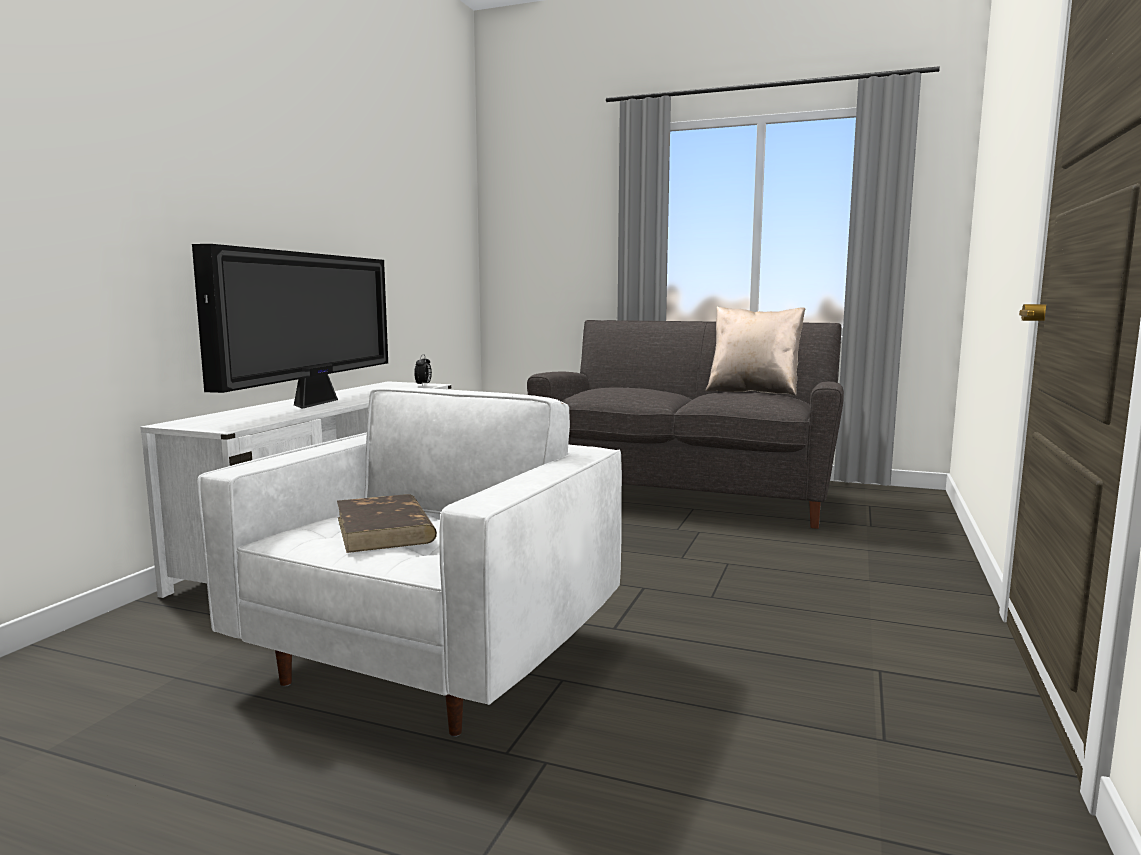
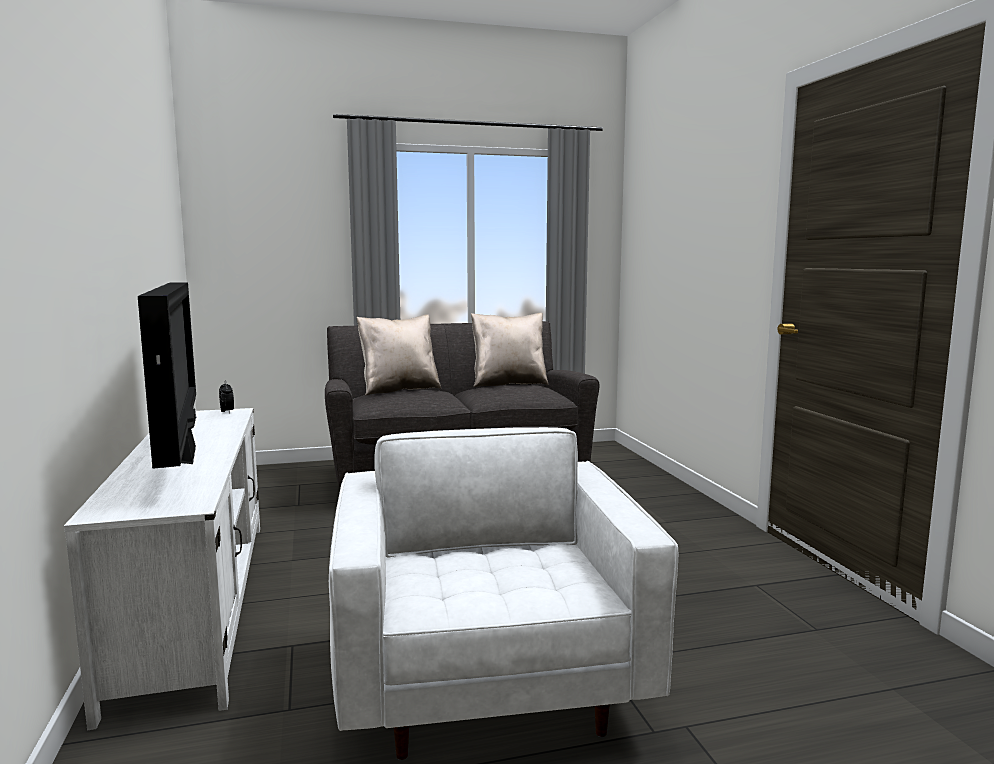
camera: 35 degrees left, 0 degrees up
brown book [337,494,437,553] -> none
none -> beige pillow [357,314,441,396]

